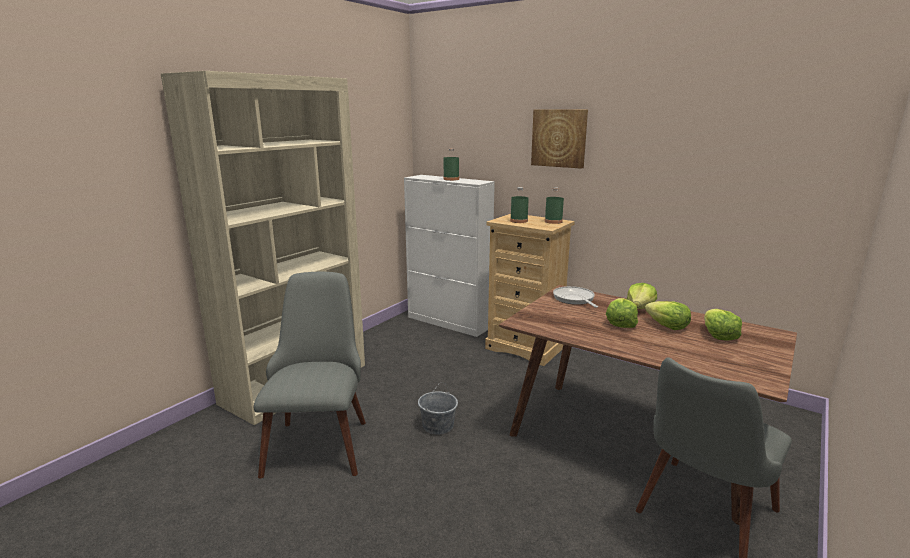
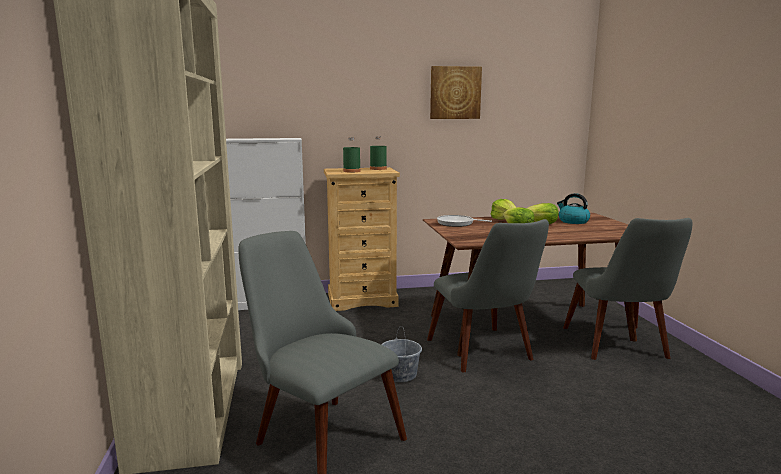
camera: 45 degrees left, 5 degrees down
green bottle [443,148,459,181] -> none
picture [531,109,588,169] -> picture moved to [430,66,482,119]
lettuce [704,309,742,340] -> kettle [557,193,590,224]
none -> grey chair [427,219,549,372]

